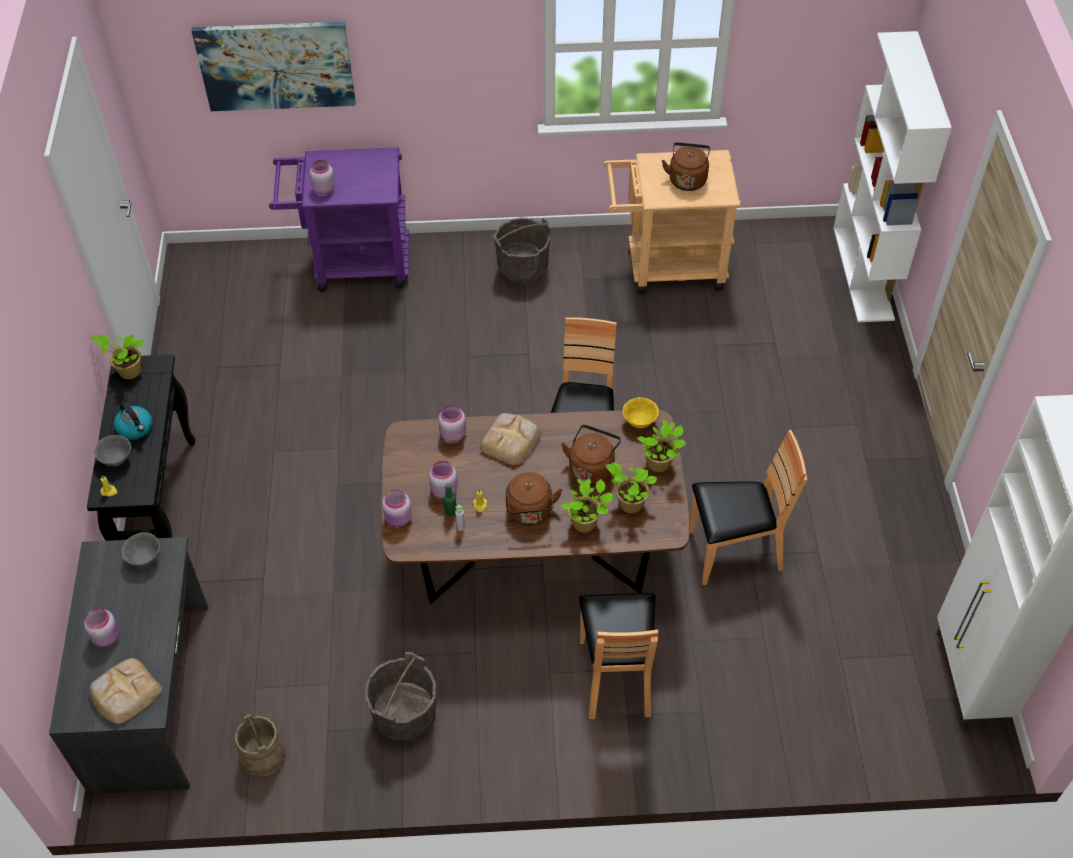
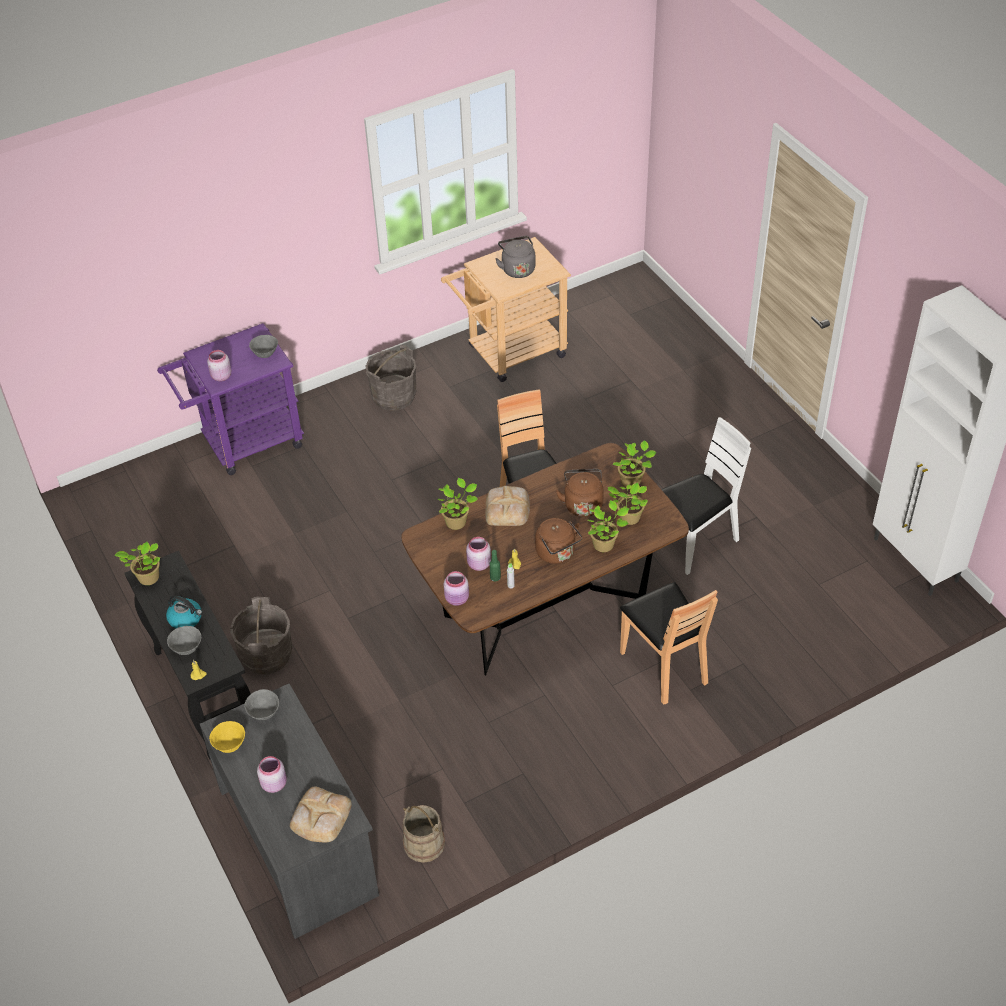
camera: 25 degrees left, 5 degrees down
picture [192,22,356,111] -> none
grey bucket [365,652,436,742] -> grey bucket moved to [230,597,292,674]
pink jar [438,405,466,442] -> potted plant [437,478,478,530]
yellow bowl [623,397,659,428] -> yellow bowl moved to [209,721,245,753]
brown kettle [662,142,710,191] -> grey kettle [495,236,536,278]
brown chair [689,430,807,585] -> white chair [661,417,751,575]
white bookcase [833,31,952,322] -> none
none -> grey bowl [249,335,278,358]

